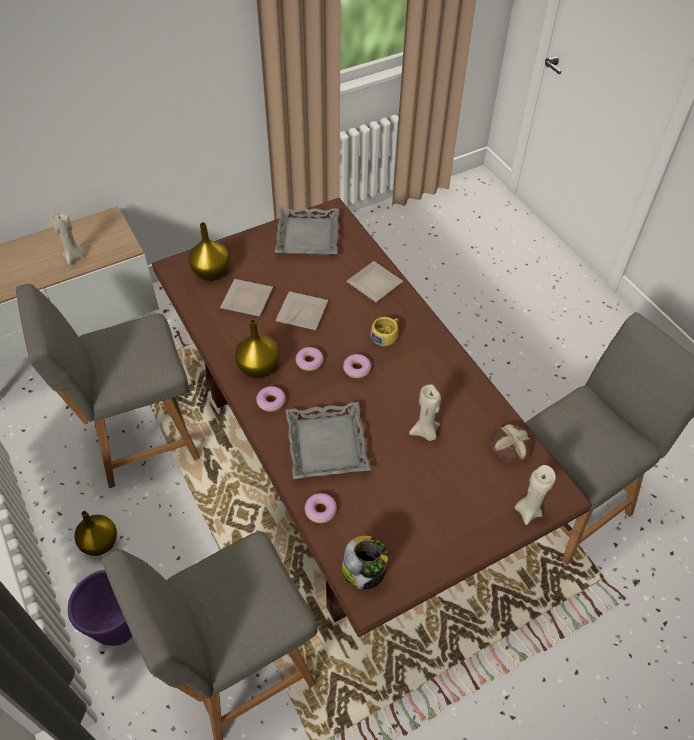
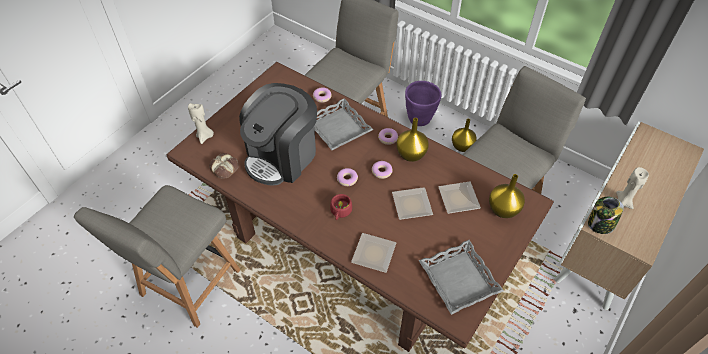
camera: 155 degrees right, 0 degrees up
jar [342,536,388,589] -> jar moved to [588,197,624,234]
yellow cup [371,317,399,346] -> red cup [330,194,352,220]
beige candle [409,384,441,441] -> coffee machine [239,83,317,186]

